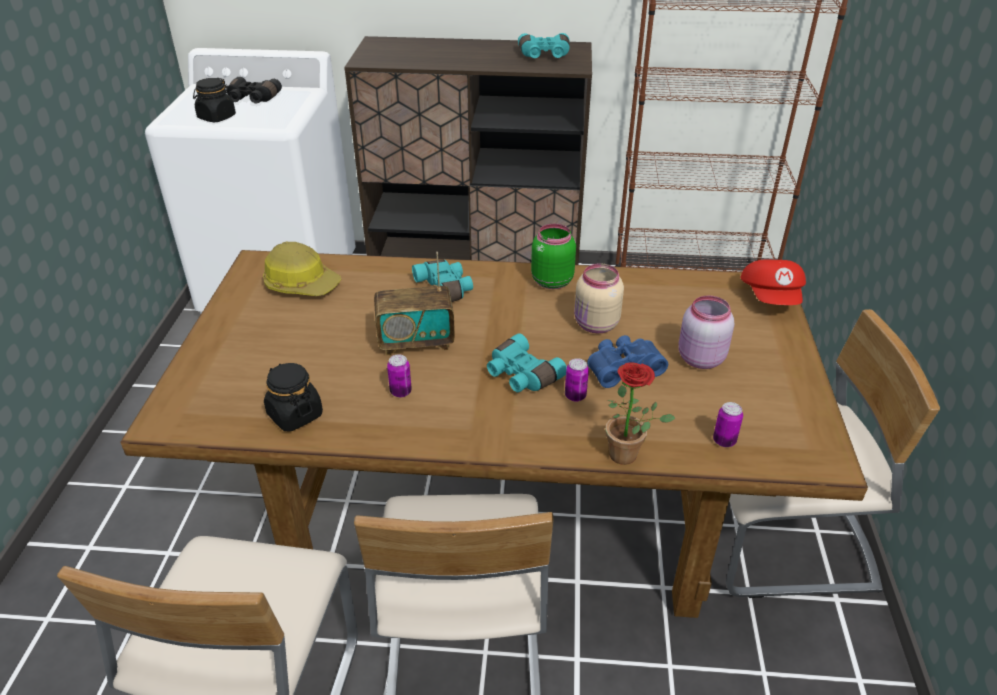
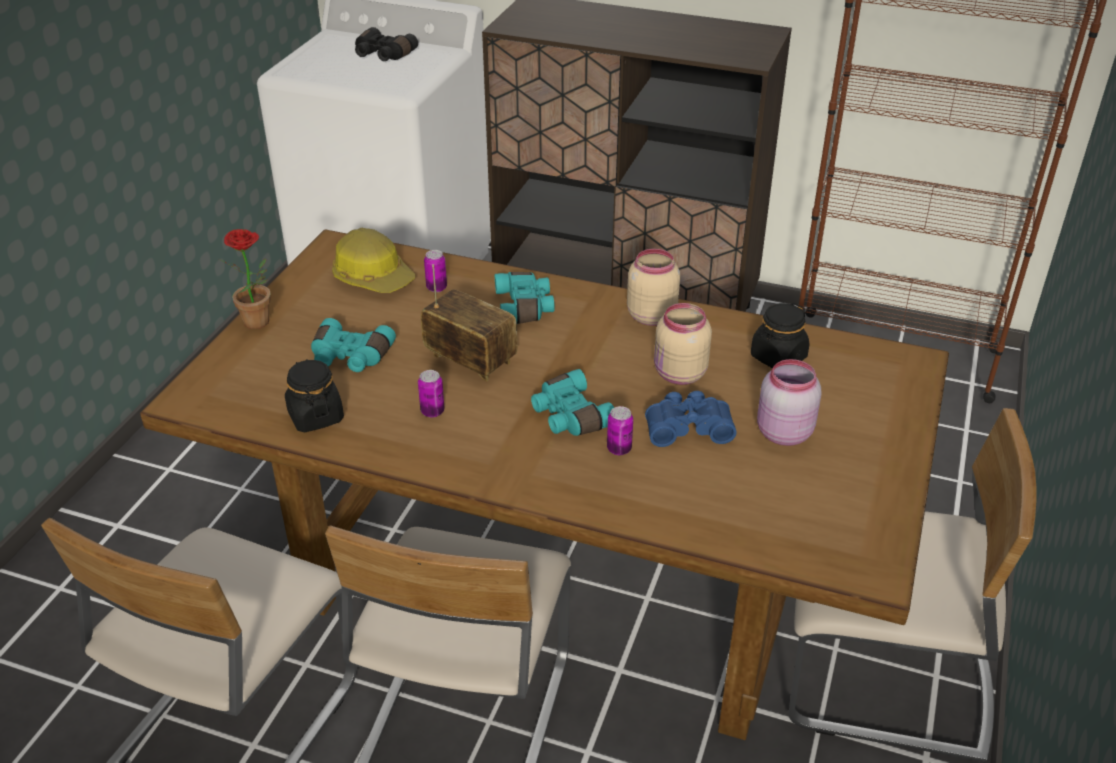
camera: 15 degrees right, 0 degrees up
black jar [193,78,236,122] -> black jar moved to [751,303,810,368]
radio [374,252,455,355] -> radio turned 150 degrees counterclockwise [421,264,517,381]
turquoise binoculars [518,33,570,58] -> turquoise binoculars moved to [311,318,396,372]
green jar [531,224,576,289] -> beige jar [627,249,680,326]
potted plant [605,363,676,465] -> potted plant moved to [219,229,271,329]
can [713,402,743,447] -> can moved to [424,250,447,292]
red cap [740,259,806,305] -> none

